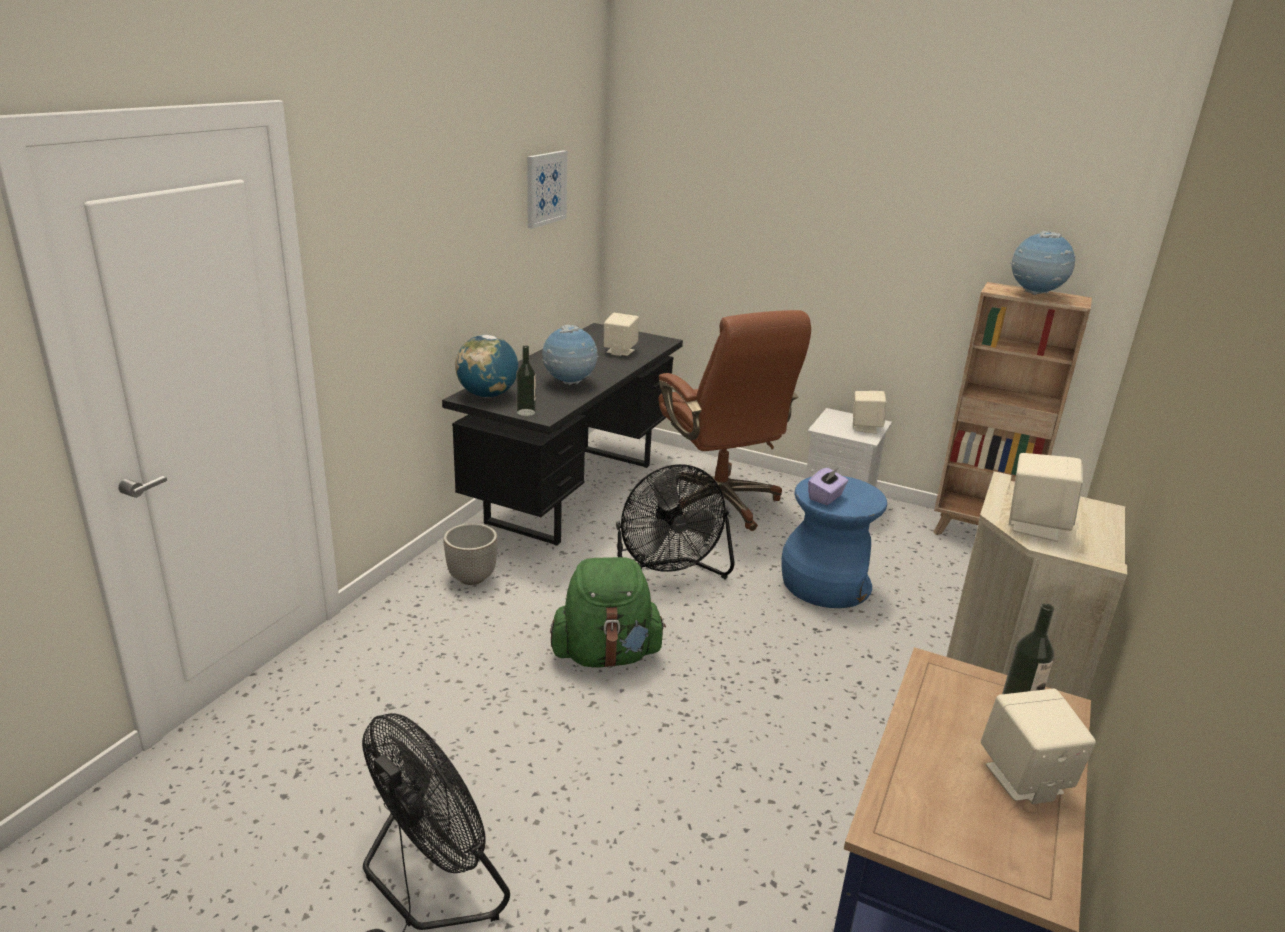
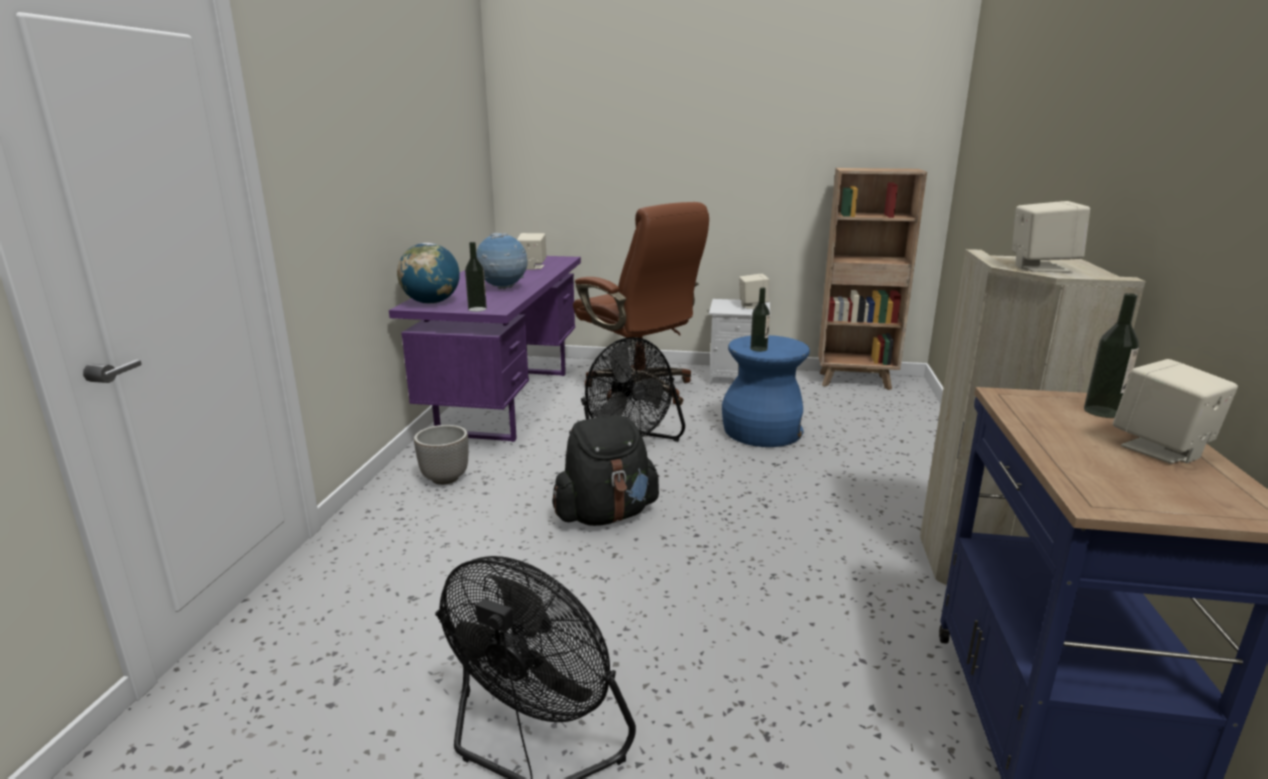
camera: 15 degrees left, 5 degrees down
black desk [442,323,683,546] -> purple desk [389,256,581,442]
picture [527,150,567,229] -> none
green backpack [550,557,666,668] -> black backpack [552,415,659,526]
purple tissue box [808,468,848,505] -> bottle [750,287,770,352]
globe [1010,231,1076,295] -> none

